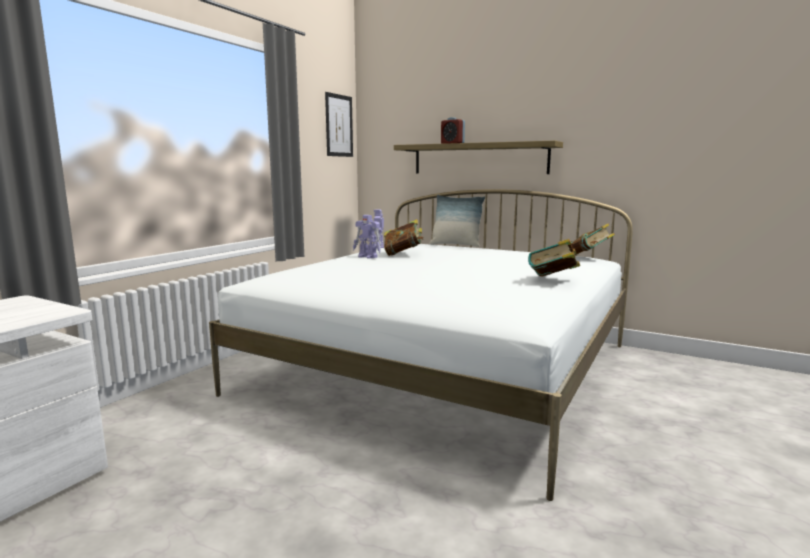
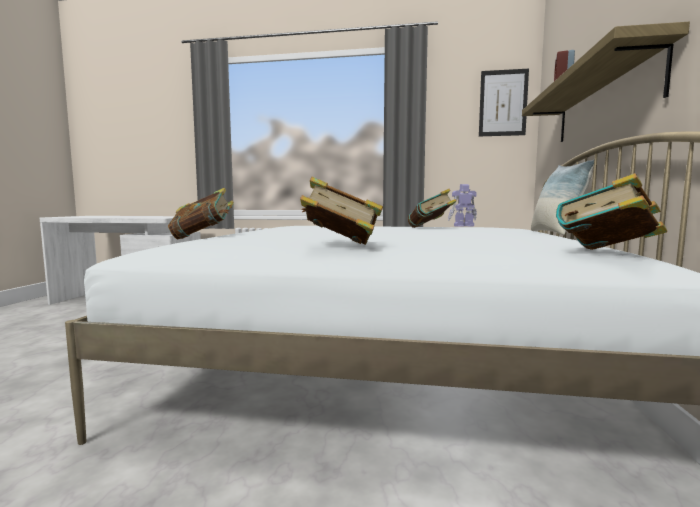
camera: 70 degrees right, 5 degrees down
toy robot [353,215,381,259] -> none
none -> book [168,188,234,239]

